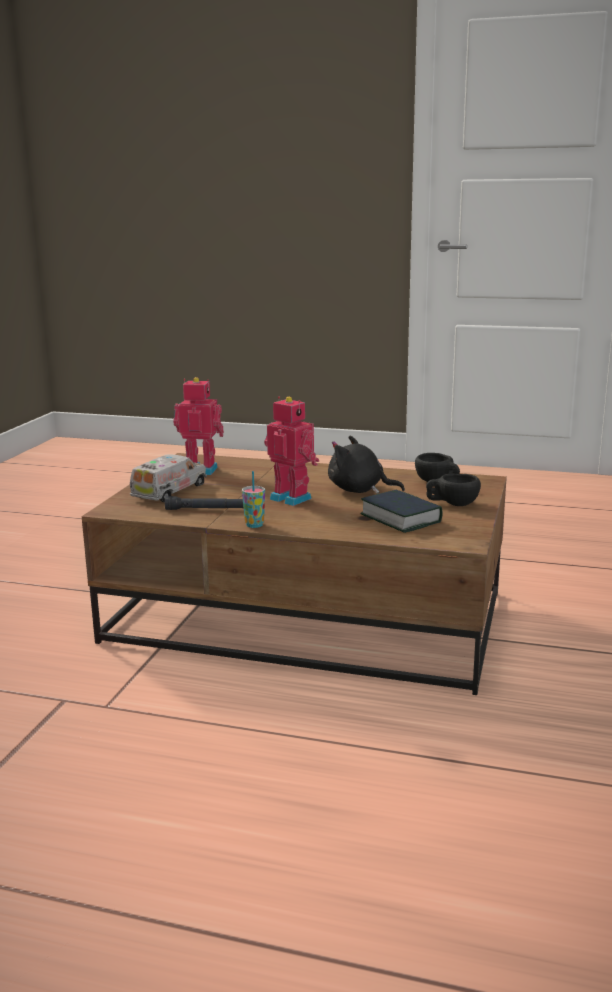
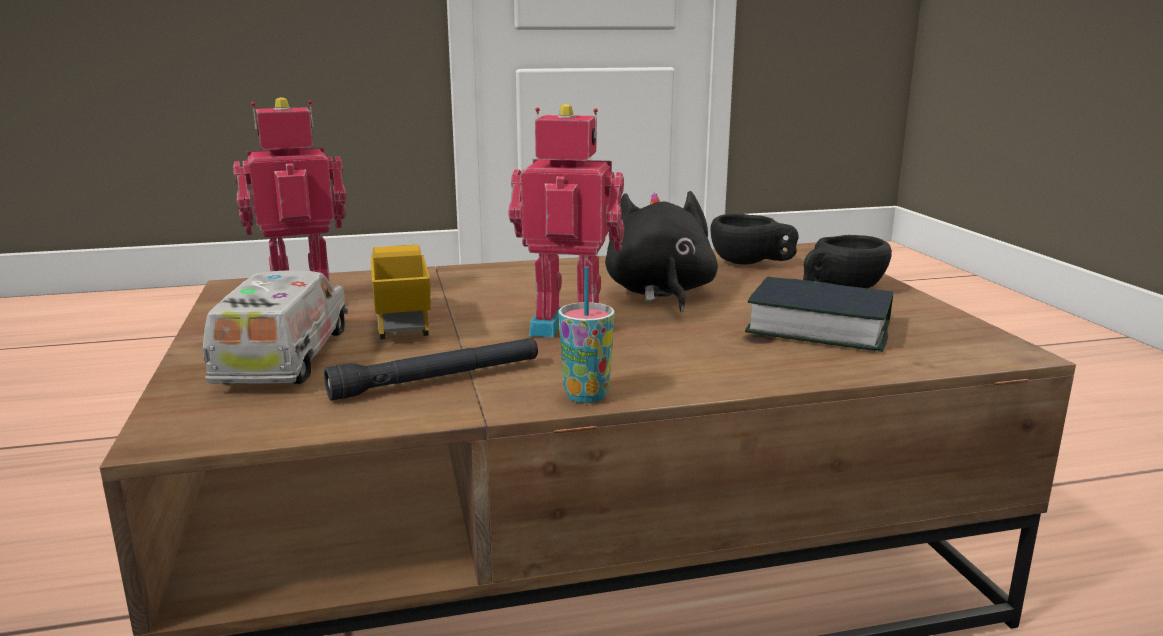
camera: 30 degrees left, 0 degrees up
black plush toy [328,436,405,494] -> black plush toy turned 90 degrees clockwise [605,191,718,312]
none -> toy truck [371,245,431,340]

